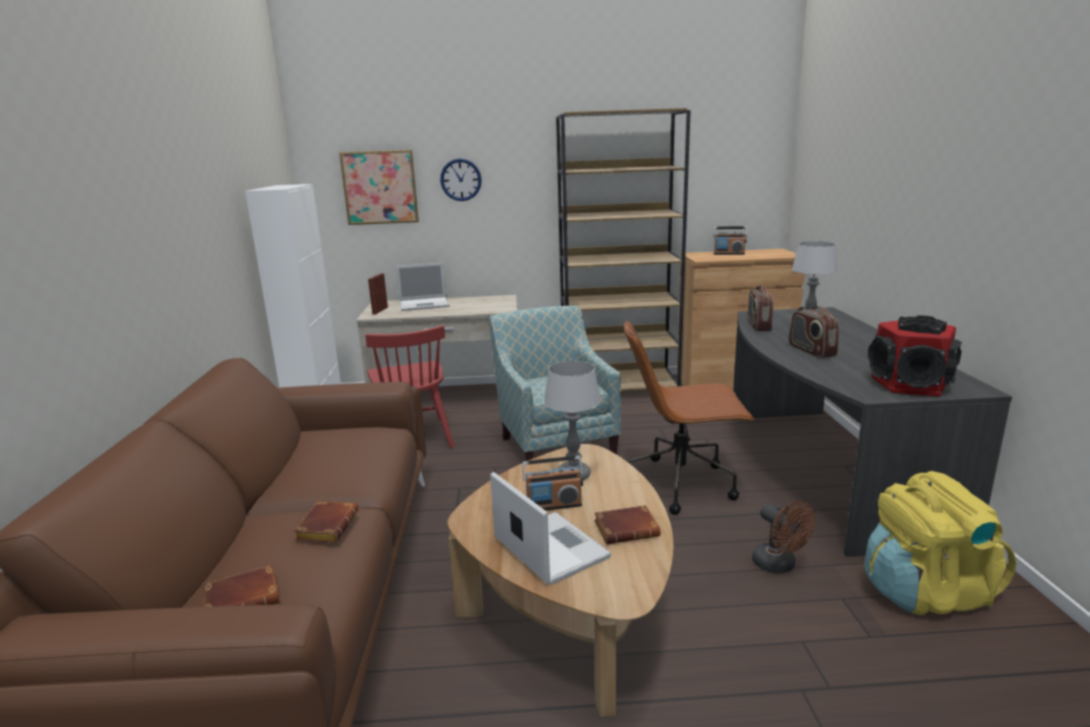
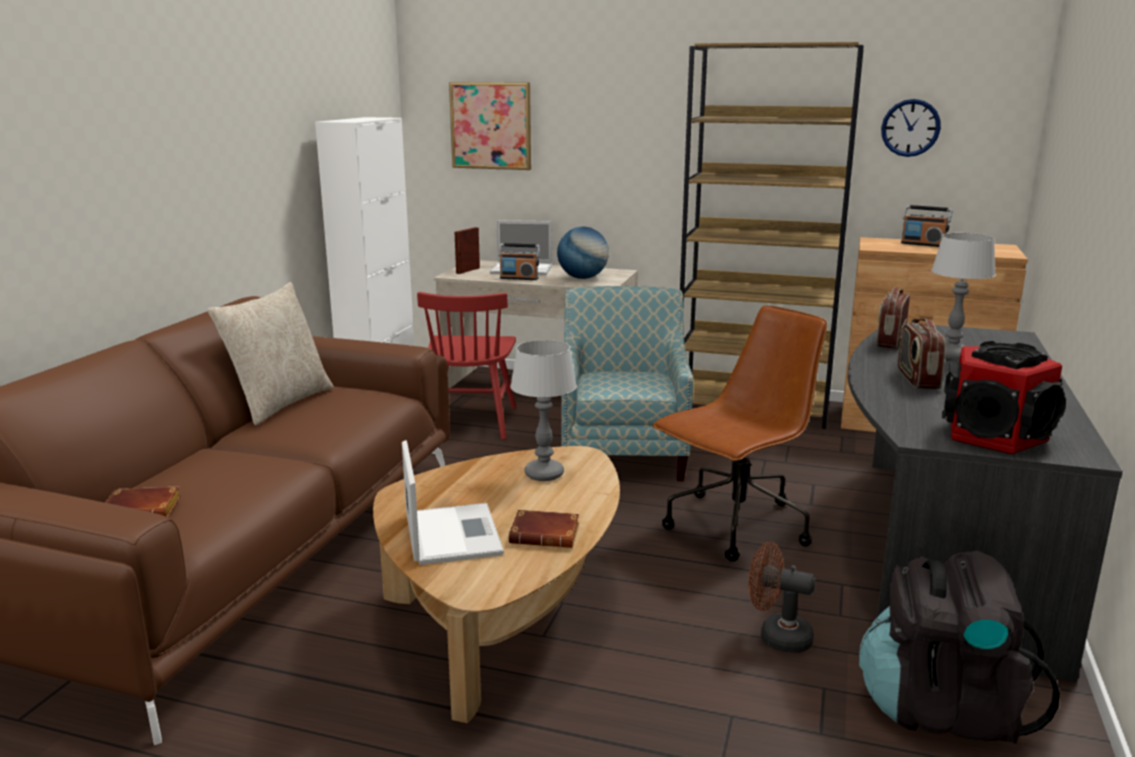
camera: 20 degrees right, 0 degrees up
brown book [294,501,358,543] -> none
wall clock [440,158,482,201] -> wall clock moved to [881,99,941,157]
radio [522,456,583,511] -> radio moved to [499,243,540,280]
brown office chair [624,320,754,515] -> brown office chair turned 120 degrees clockwise [652,305,827,562]
brown fan [752,501,815,573] -> brown fan turned 120 degrees clockwise [748,542,816,653]
yellow backpack [864,471,1016,615] -> black backpack [859,551,1060,744]
none -> beige pillow [207,282,334,425]
none -> globe [557,227,609,279]

